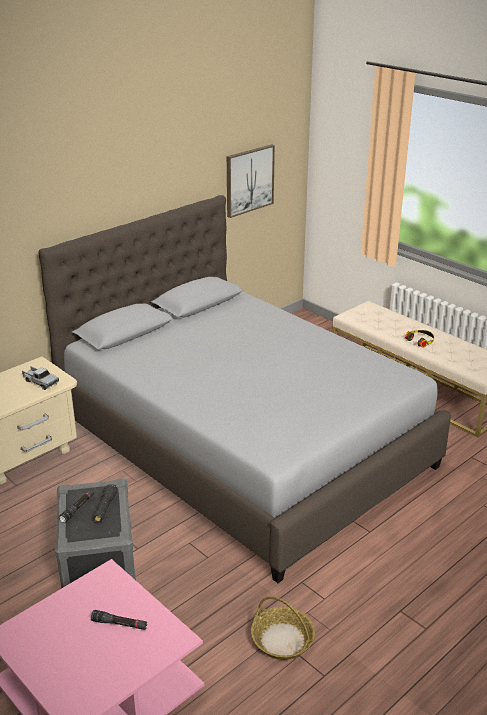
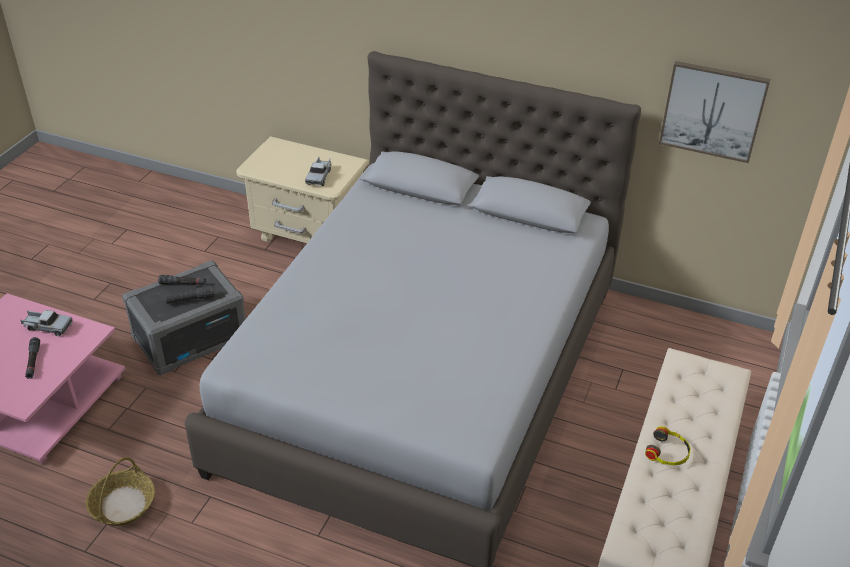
camera: 65 degrees right, 10 degrees up
none -> toy truck [20,310,73,336]

